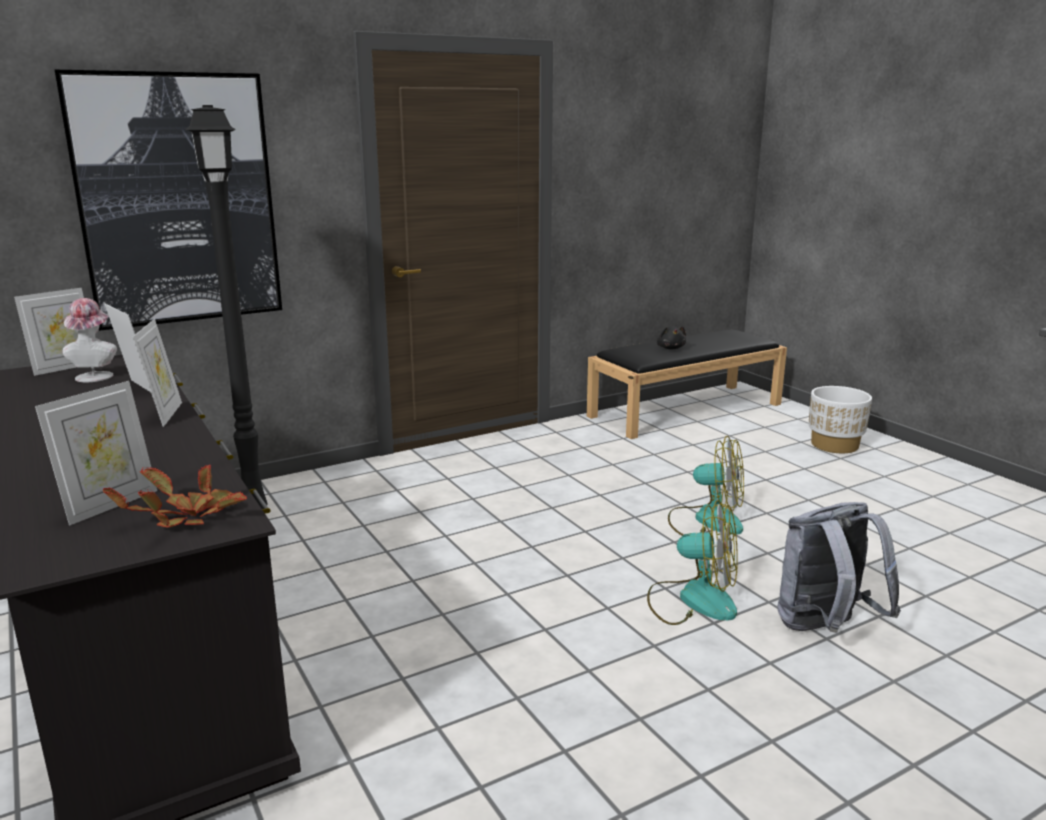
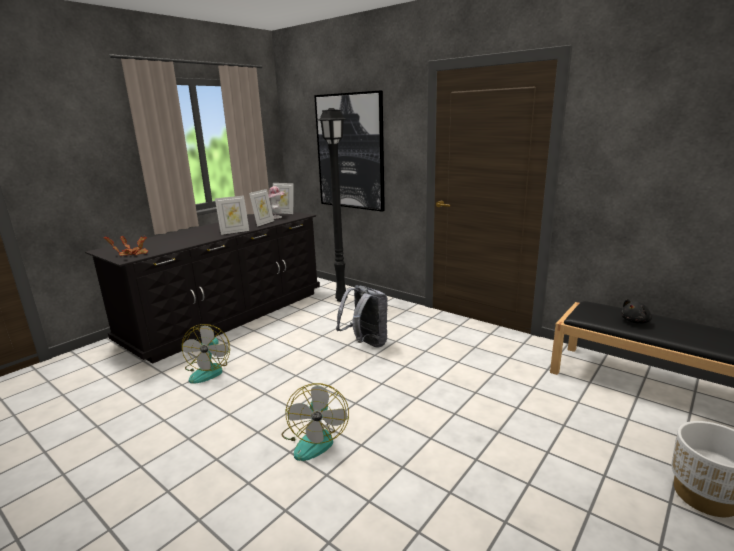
camera: 70 degrees right, 0 degrees up
picture frame [35,381,157,526] -> none
fan [668,436,744,536] -> fan moved to [182,324,230,384]
grey backpack [778,502,901,633] -> grey backpack moved to [336,285,388,347]

